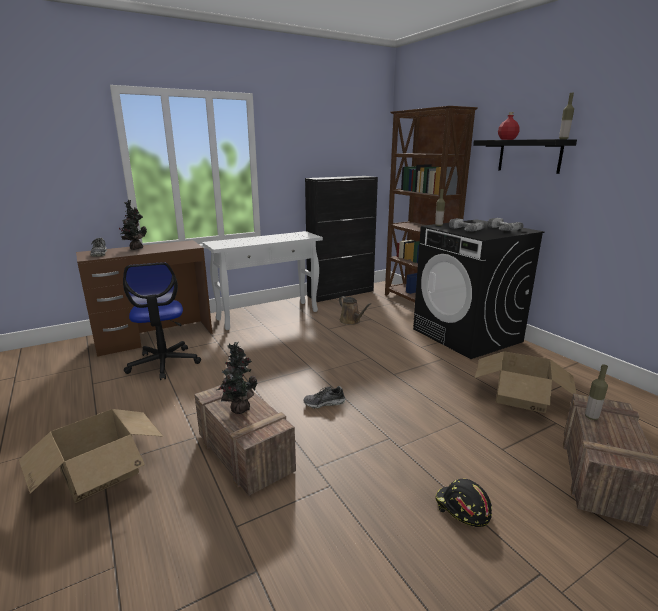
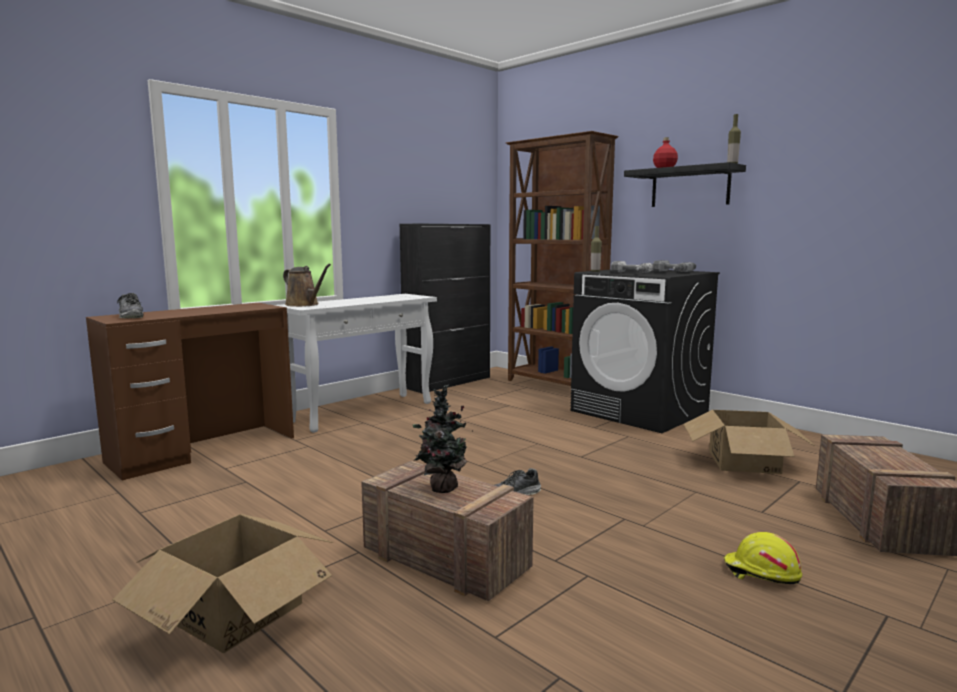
camera: 15 degrees left, 10 degrees down
potted plant [119,200,147,250] -> none
office chair [123,262,201,380] -> none
brown watering can [339,296,371,325] -> brown watering can moved to [283,264,331,307]
black hard hat [435,479,492,527] -> yellow hard hat [724,532,802,584]
bottle [585,364,608,420] -> none

